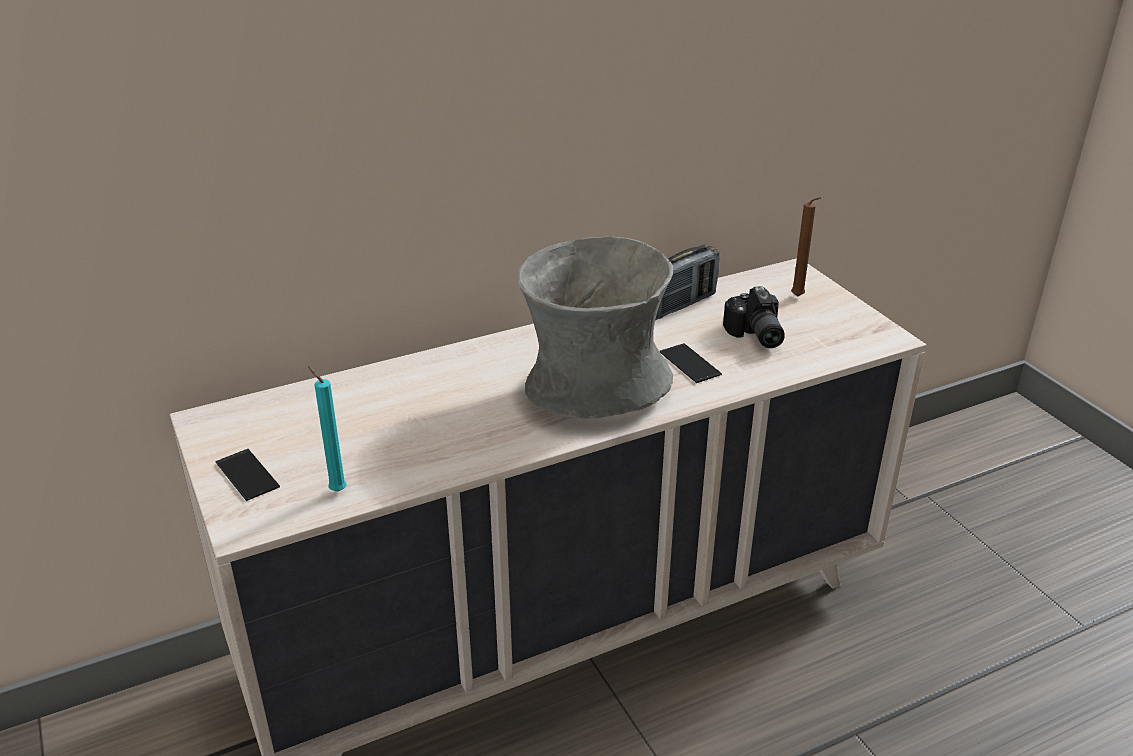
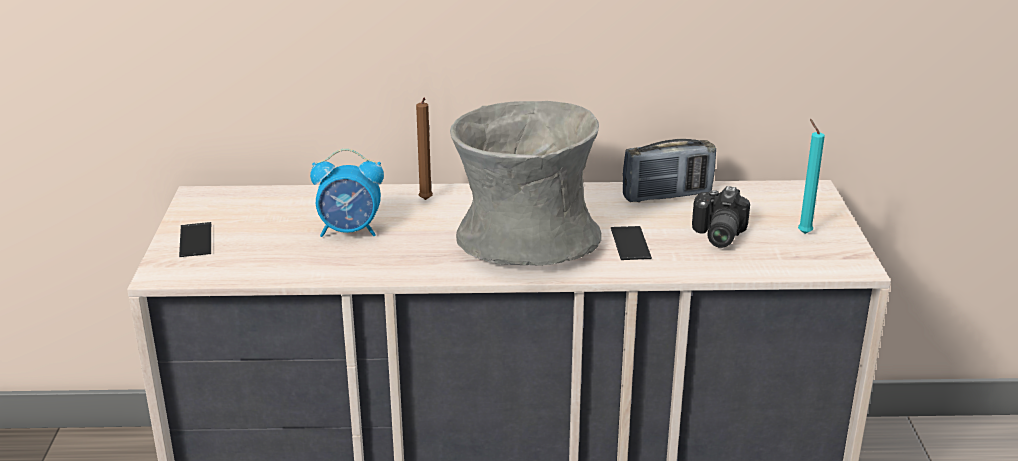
camera: 25 degrees right, 5 degrees down
turquoise candle [308,366,347,492] -> turquoise candle moved to [798,119,825,234]
brown candle [791,197,821,297] -> brown candle moved to [416,98,433,200]
none -> alarm clock [310,149,384,237]

